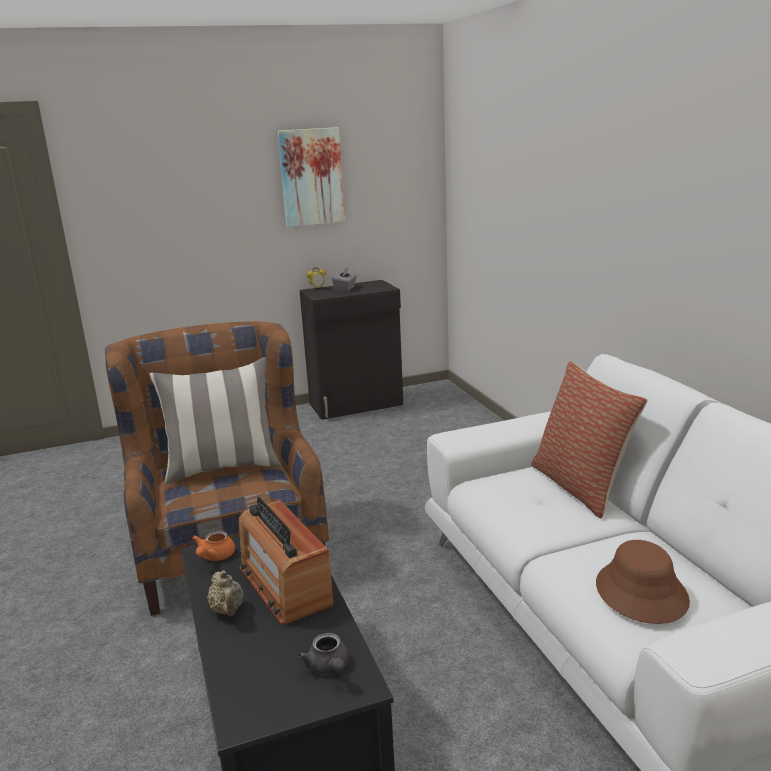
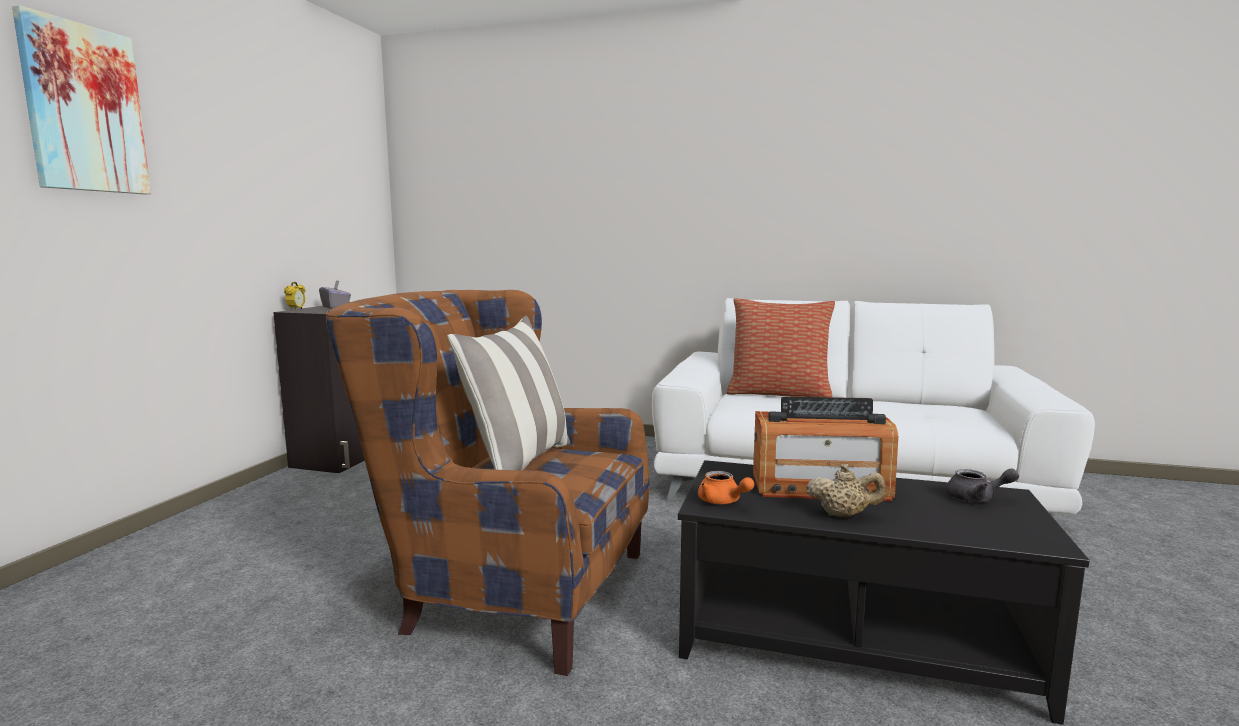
camera: 55 degrees left, 10 degrees down
picture [278,127,345,227] -> picture moved to [12,5,151,194]
brown hat [596,540,690,624] -> none

